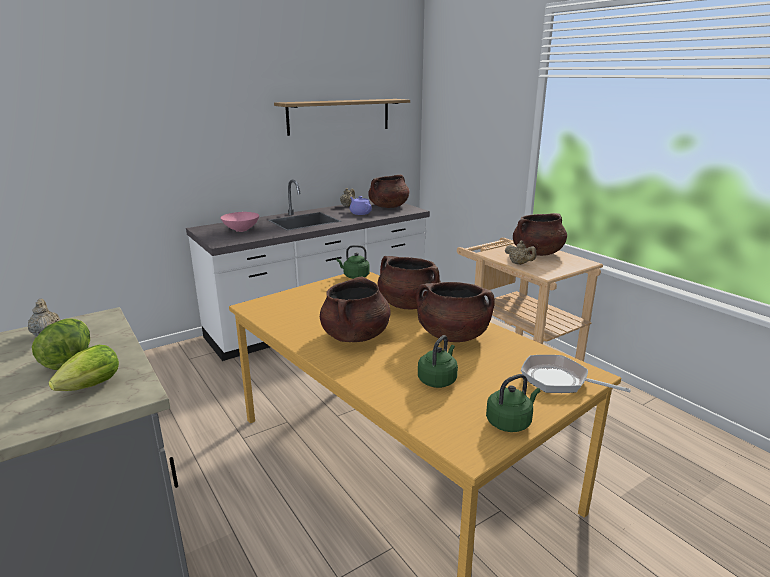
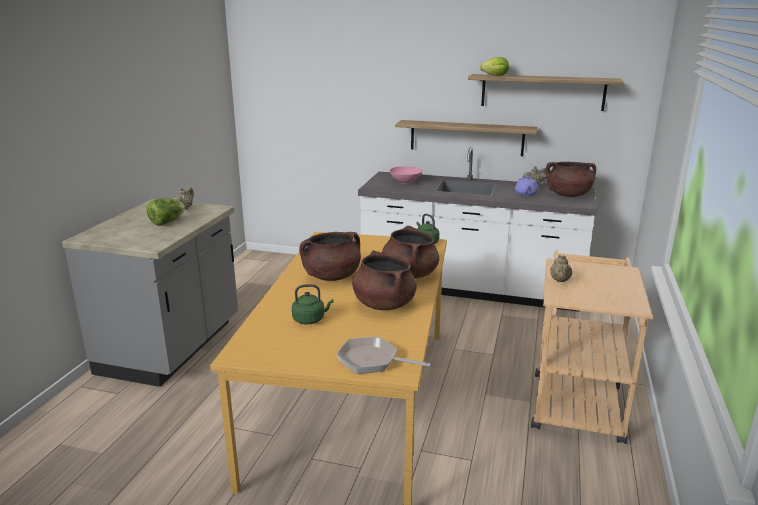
camera: 50 degrees right, 0 degrees up
lettuce [48,345,119,391] -> lettuce moved to [480,57,509,76]
green kettle [486,374,540,432] -> none
brown cooking pot [513,213,567,256] -> none
frying pan [521,355,631,393] -> frying pan turned 60 degrees counterclockwise [336,337,431,374]
none -> shelf [395,120,538,156]

